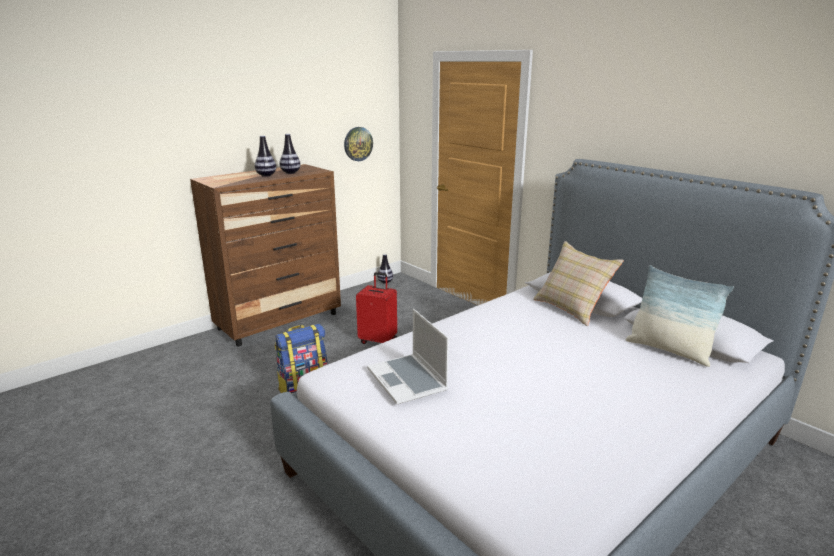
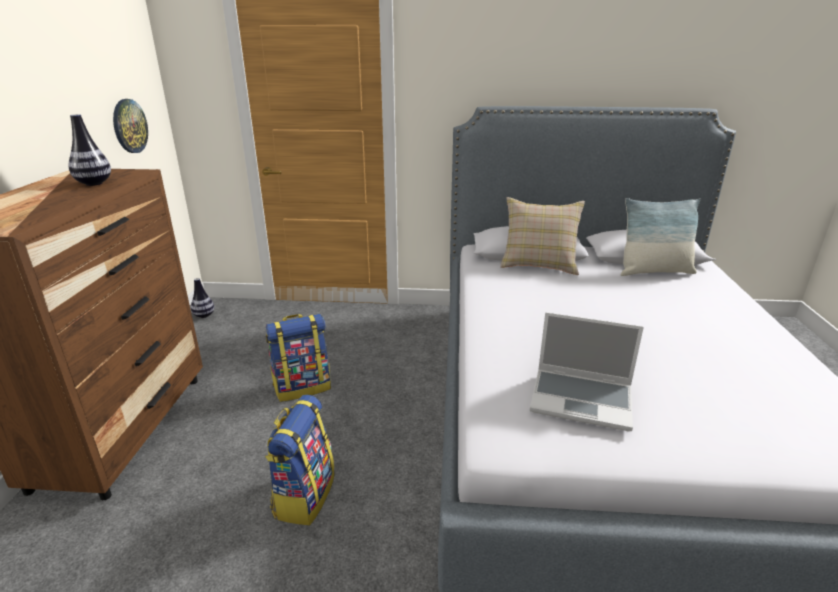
camera: 45 degrees left, 5 degrees up
vase [255,136,276,177] -> none
red suitcase [356,272,397,344] -> backpack [266,314,331,402]

